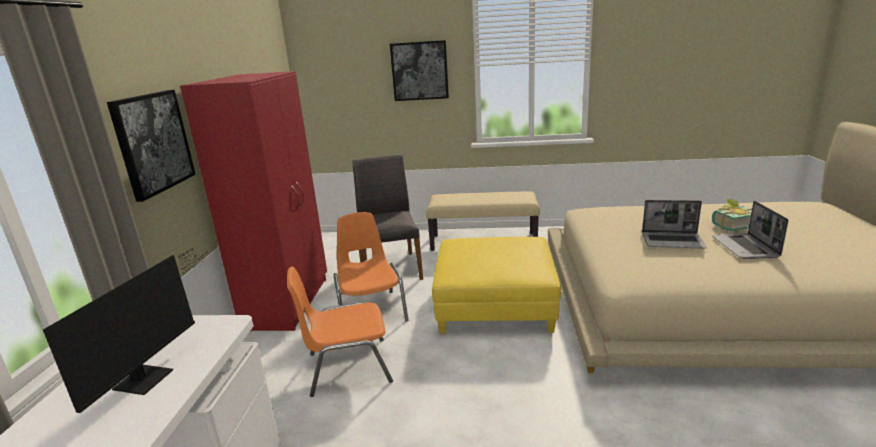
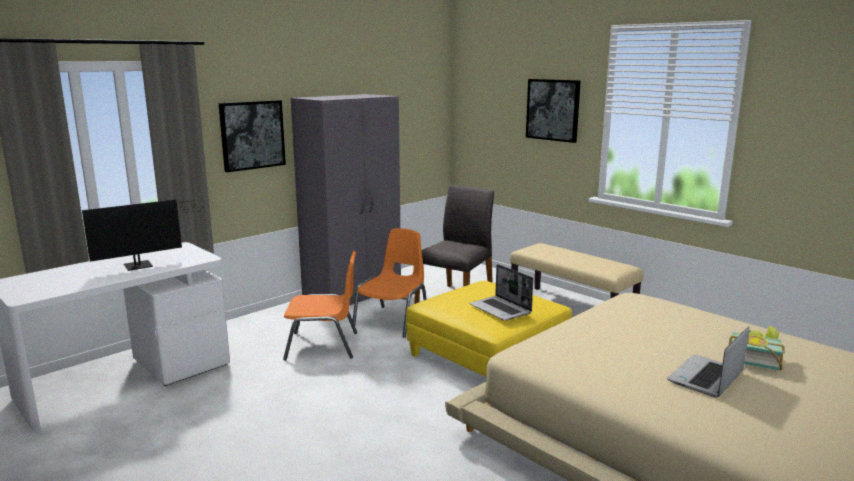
camera: 40 degrees right, 5 degrees down
red wardrobe [180,71,327,331] -> grey wardrobe [291,94,401,305]
orange chair [287,267,393,397] -> orange chair turned 150 degrees clockwise [283,251,357,361]
laptop [642,200,707,248] -> laptop moved to [469,264,533,321]

